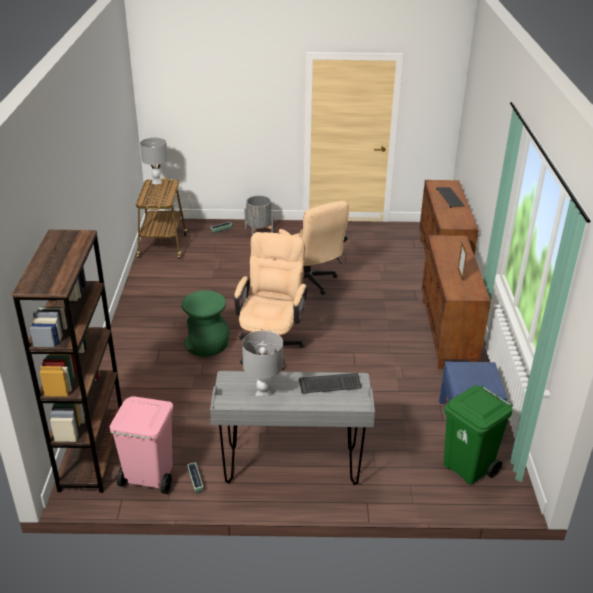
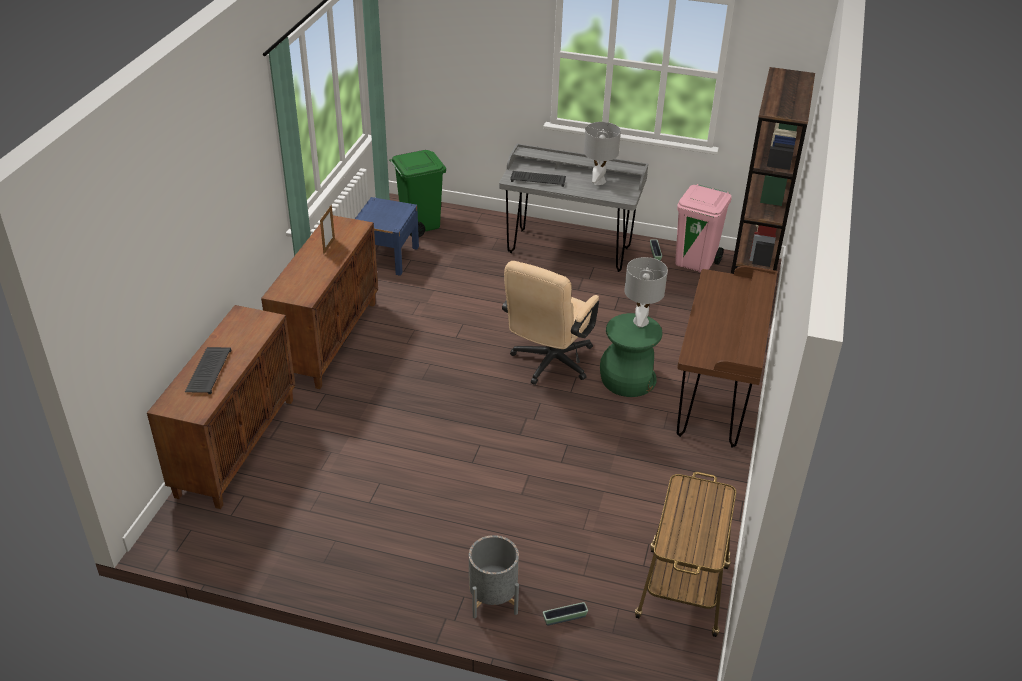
camera: 165 degrees left, 5 degrees up
grey table lamp [140,138,168,184] -> grey table lamp moved to [624,257,668,327]
beige office chair [279,201,349,295] -> none
none -> brown desk [677,266,778,448]

